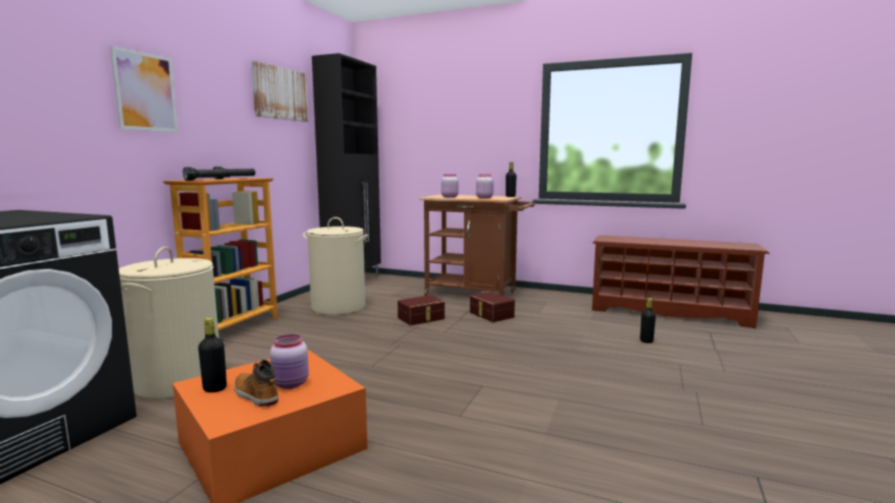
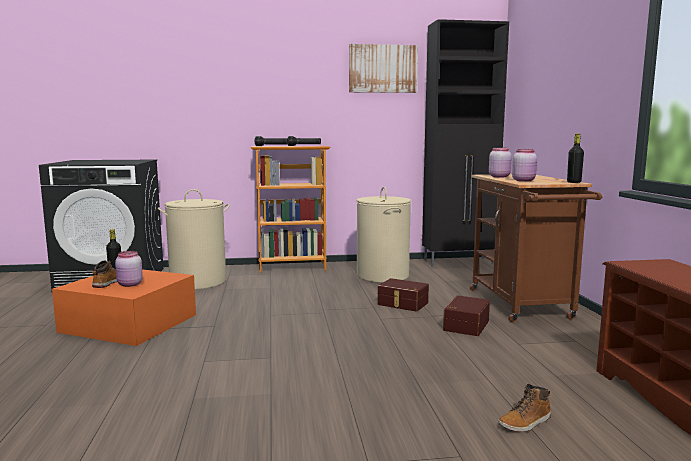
camera: 60 degrees right, 0 degrees up
picture [110,46,178,132] -> none
black bottle [640,298,656,343] -> boot [498,384,551,432]

